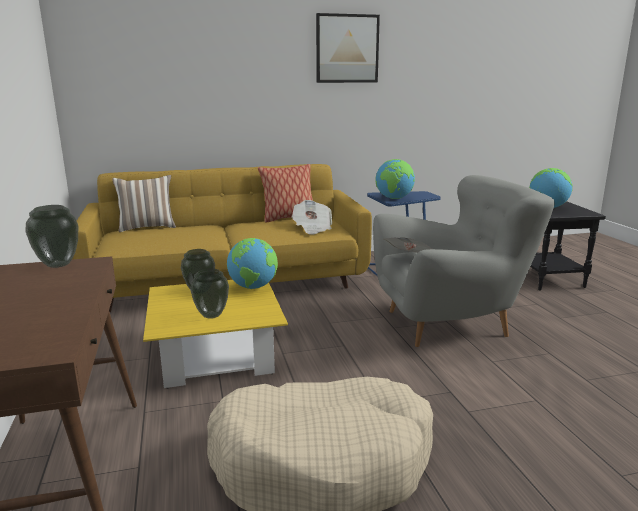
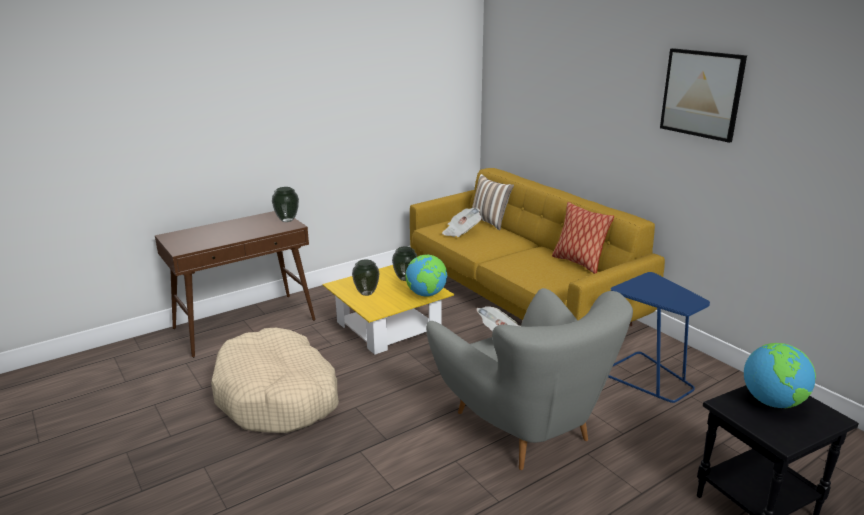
camera: 70 degrees right, 5 degrees up
newspaper [292,200,332,235] -> newspaper moved to [442,208,482,237]
globe [375,159,415,199] -> none

